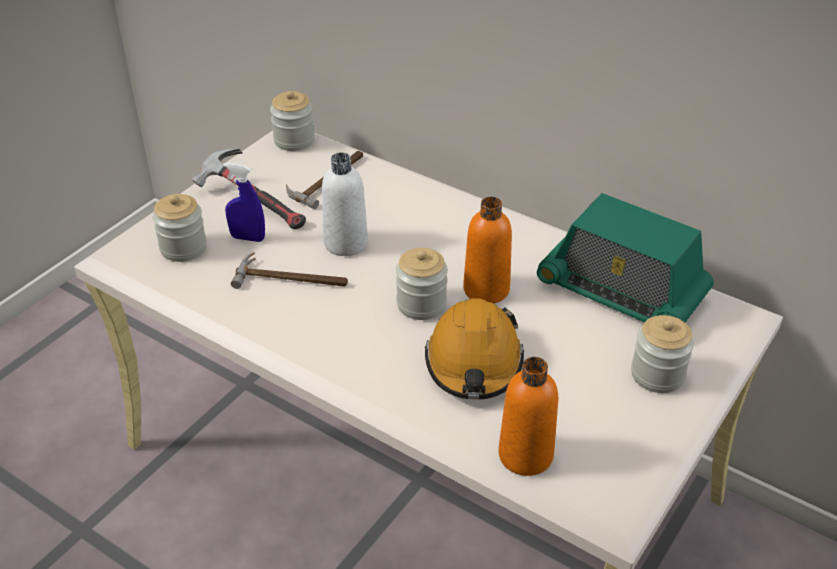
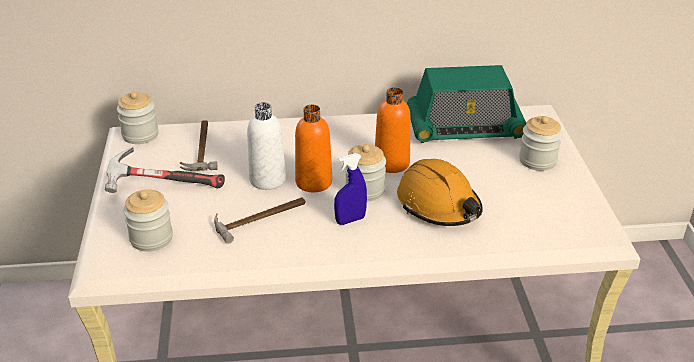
camera: 40 degrees left, 5 degrees down
blue spray bottle [223,163,265,242] -> blue spray bottle moved to [334,153,367,225]
orange bottle [498,357,558,476] -> orange bottle moved to [295,105,332,192]

